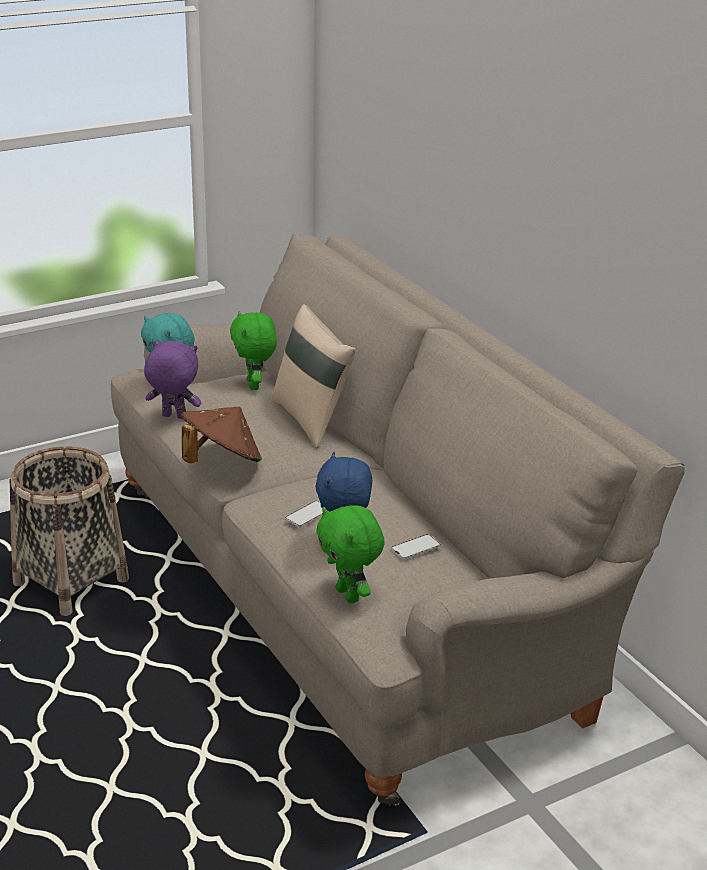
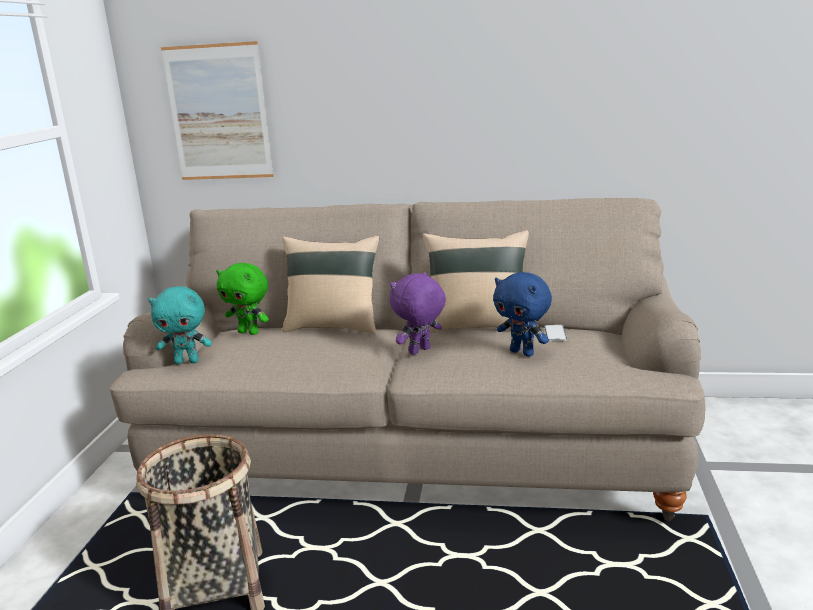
camera: 50 degrees left, 10 degrees down
purple plush toy [144,341,201,419] -> purple plush toy moved to [390,272,446,355]
brown hat [181,407,262,463] -> none
phone [285,501,323,527] -> none
green plush toy [316,505,385,603] -> none
none -> picture [161,41,274,180]
none -> beige pillow [423,230,529,334]

